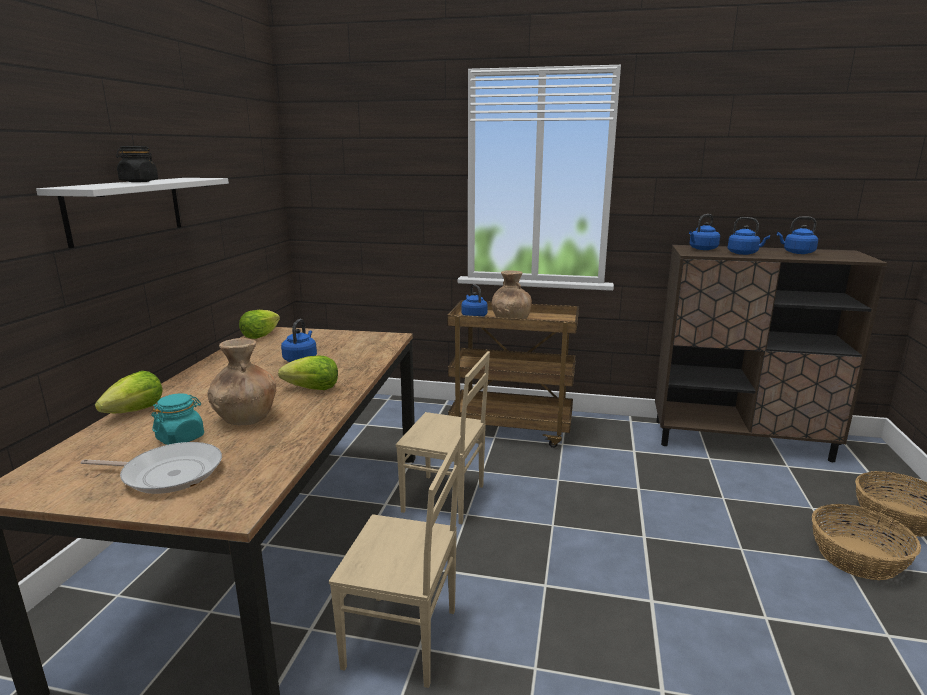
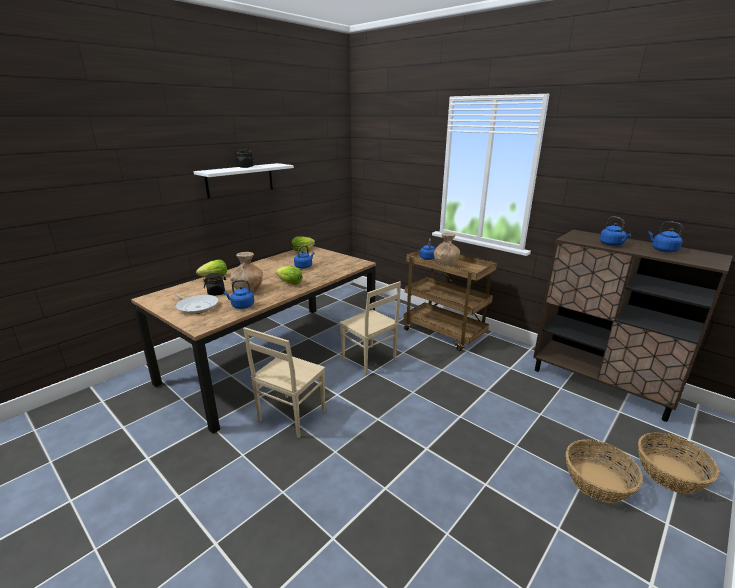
camera: 30 degrees right, 5 degrees up
turquoise jar [151,393,204,445] -> black jar [203,273,226,296]
beige chair [329,435,461,688] -> beige chair turned 75 degrees clockwise [243,327,325,438]
blue kettle [689,214,720,250] -> blue kettle moved to [224,280,254,309]

